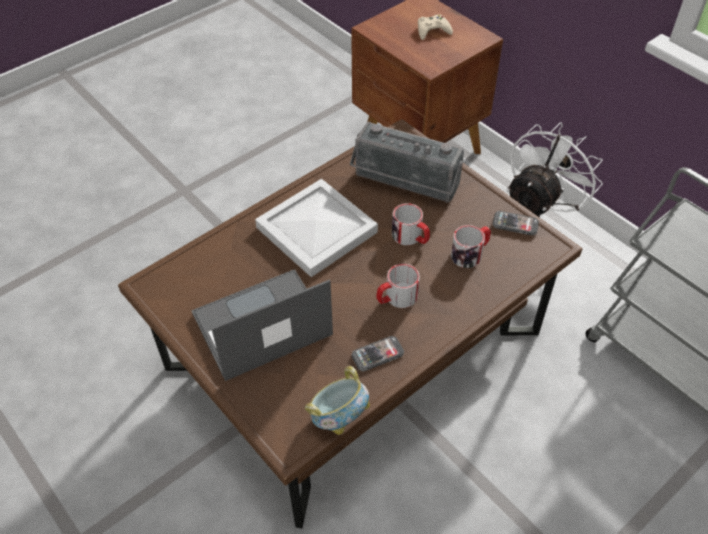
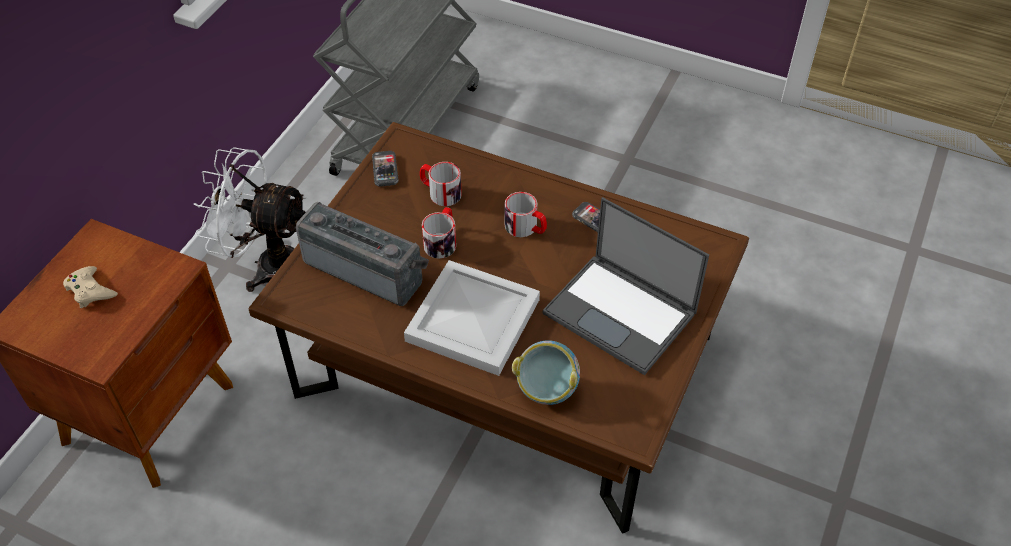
camera: 115 degrees left, 0 degrees up
bowl [305,366,370,435] -> bowl moved to [512,340,580,405]
radio [350,122,464,203] -> radio turned 60 degrees counterclockwise [296,202,429,306]

